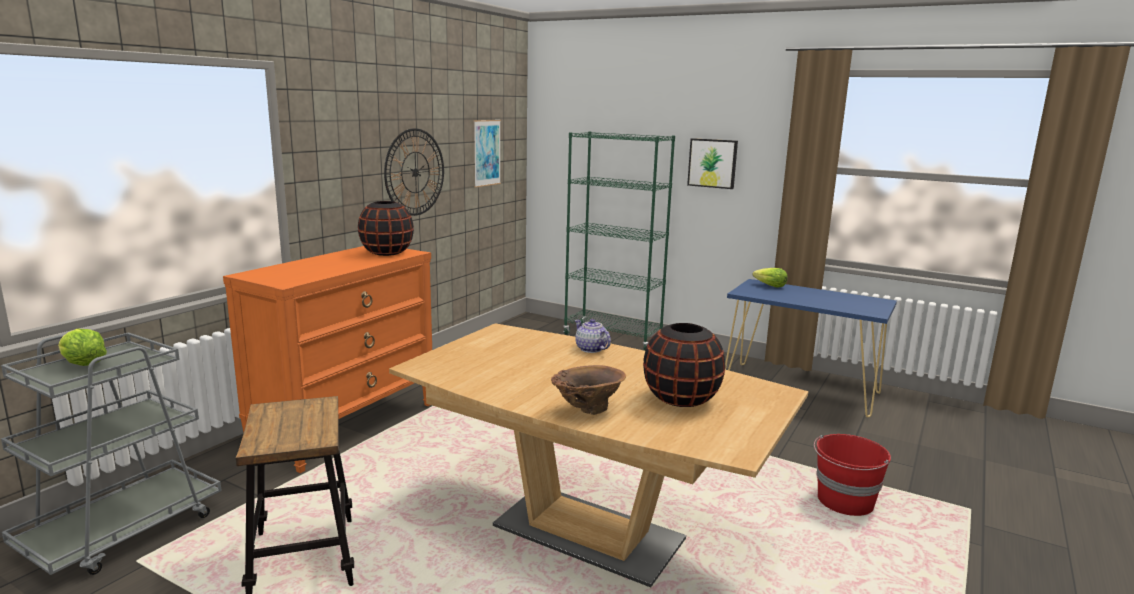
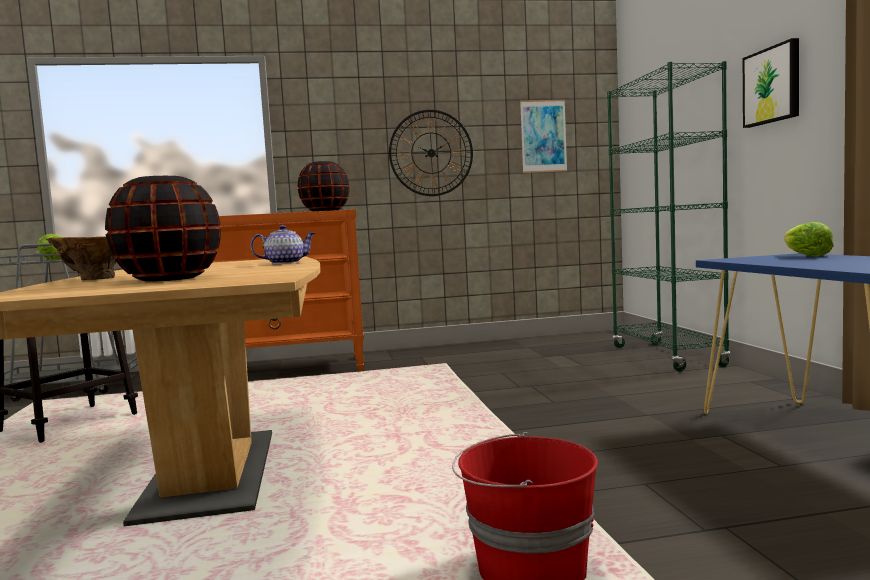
camera: 50 degrees right, 10 degrees down
teapot [575,319,611,353] -> teapot turned 60 degrees clockwise [250,225,315,264]

